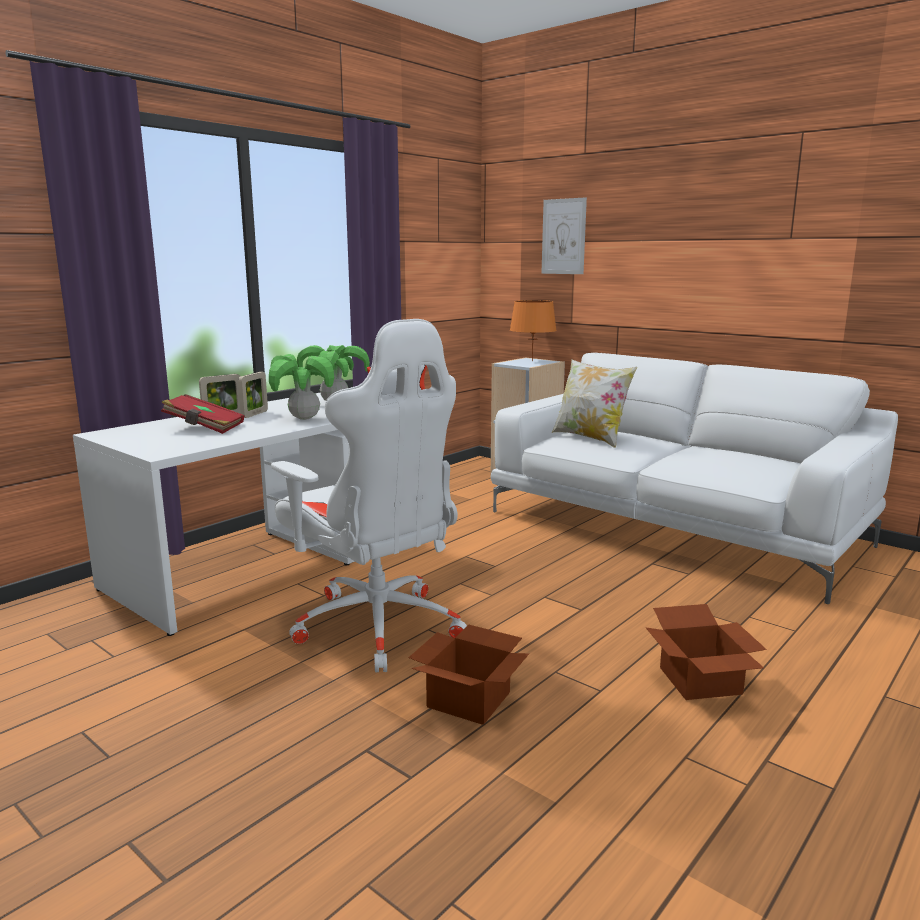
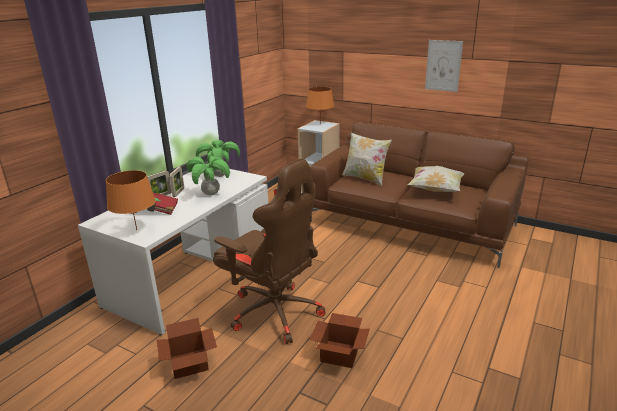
camera: 10 degrees left, 10 degrees up
white office chair [271,319,467,672] -> brown office chair [213,159,326,344]
white sofa [491,353,898,604] -> brown sofa [310,122,528,268]
picture [541,197,587,274] -> picture moved to [425,40,463,92]
cardboard box [646,604,767,700] -> cardboard box moved to [157,318,217,379]
none -> orange table lamp [106,170,156,230]
none -> pillow [408,166,465,192]

